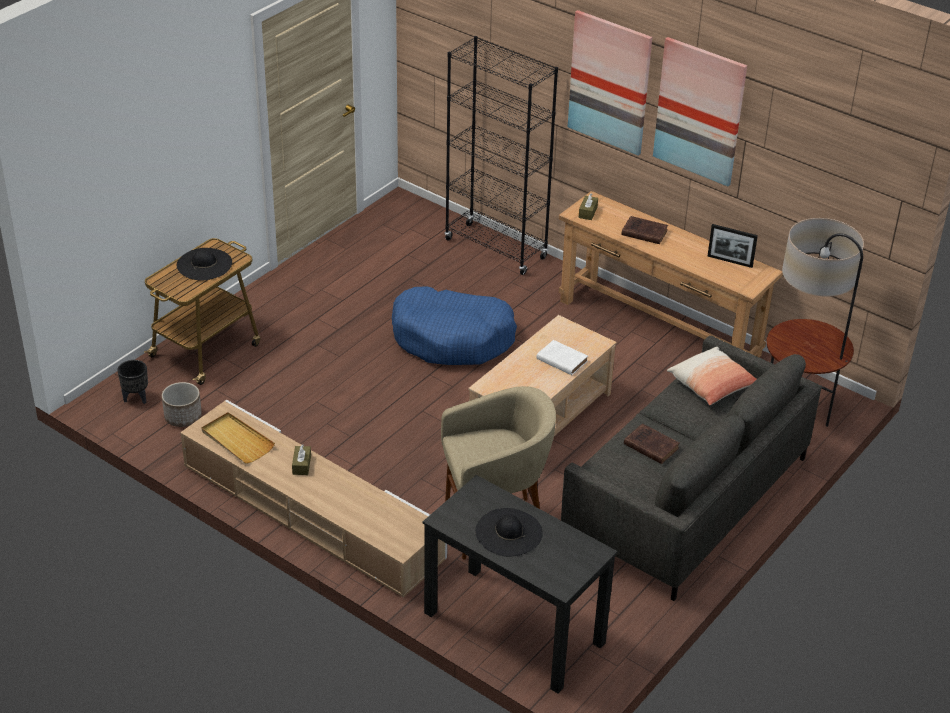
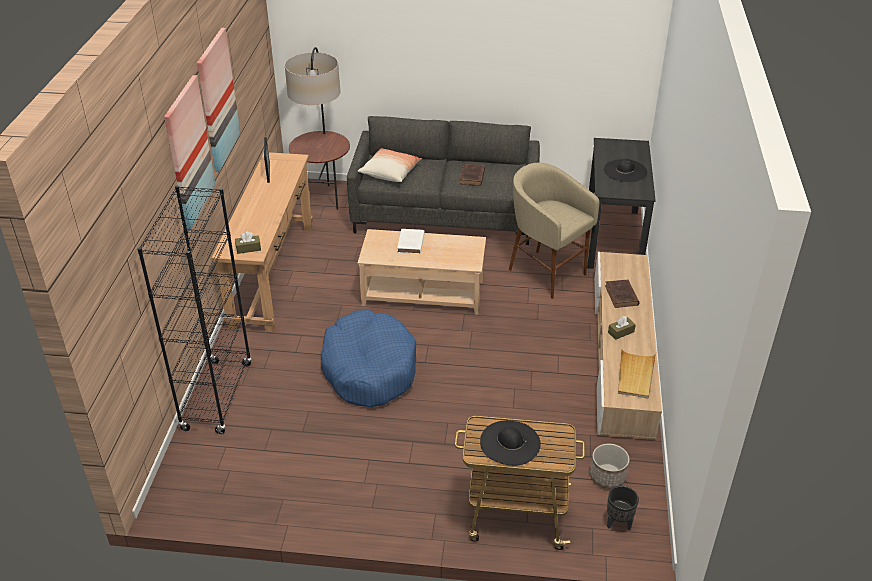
camera: 120 degrees left, 0 degrees up
brown book [621,216,668,244] -> brown book moved to [605,279,639,308]

